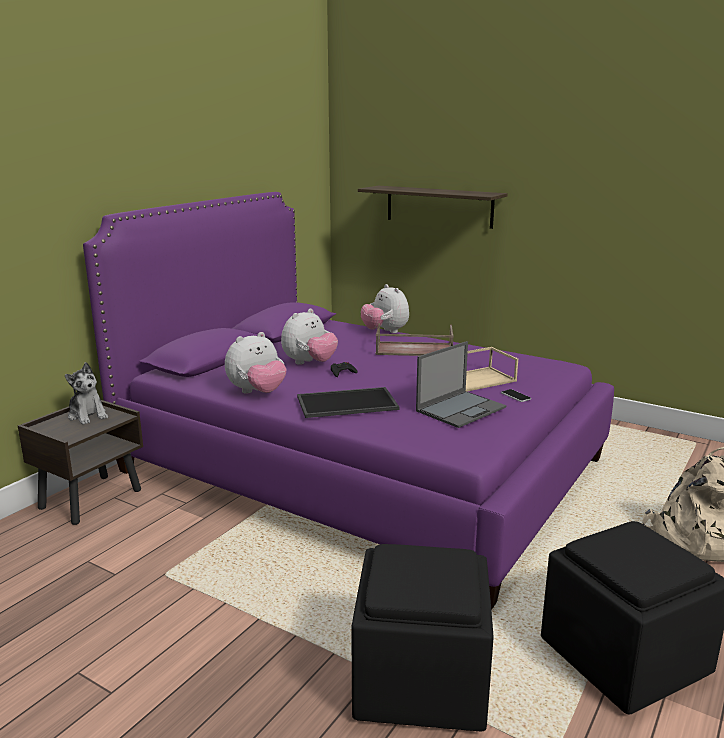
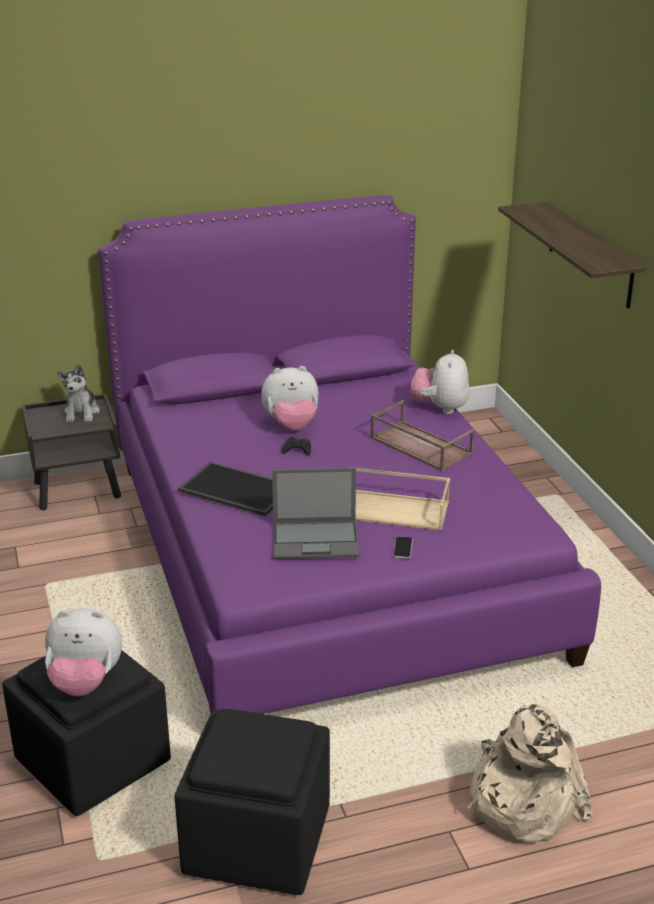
camera: 40 degrees right, 10 degrees up
plush toy [225,332,286,394] -> plush toy moved to [45,608,122,696]

